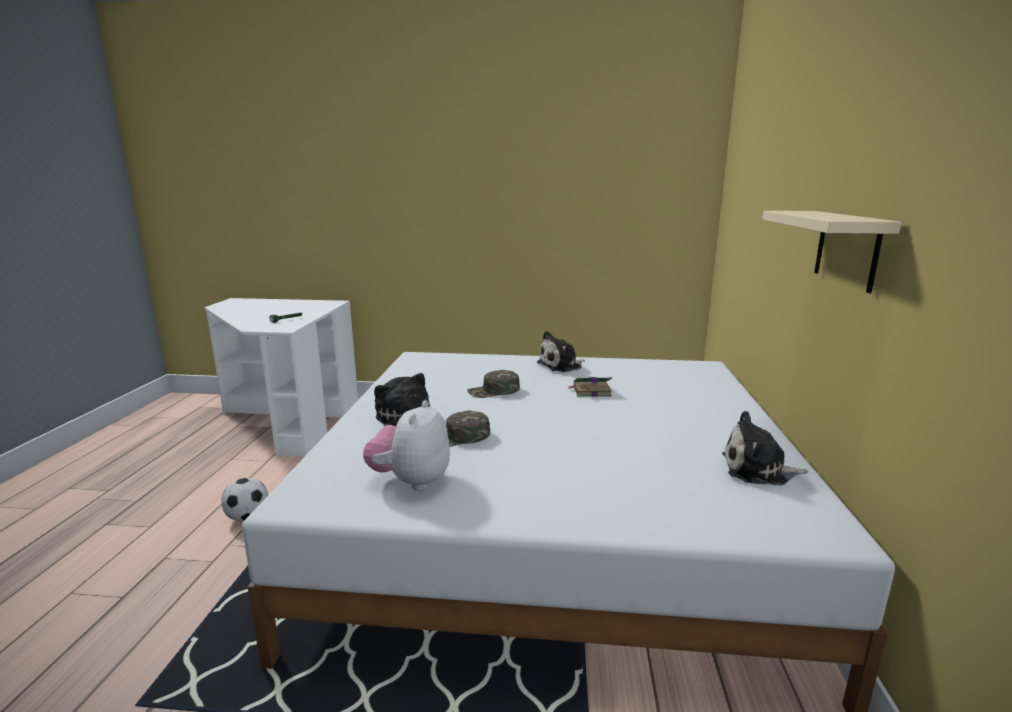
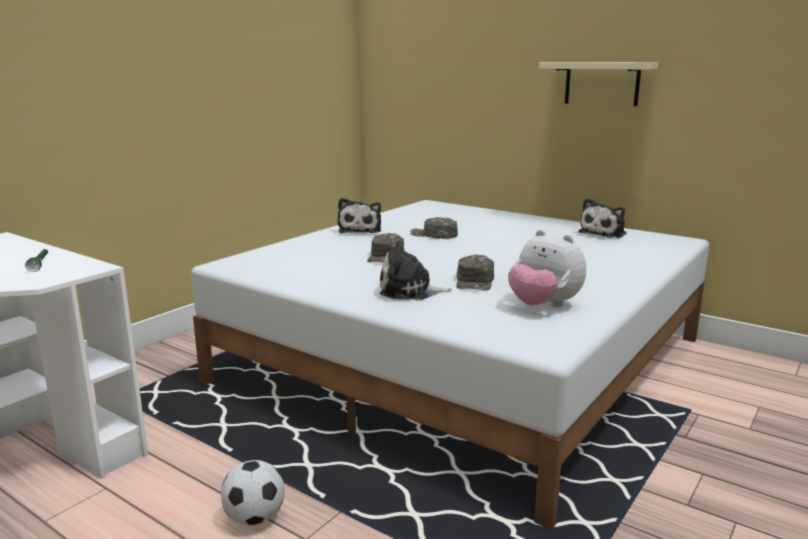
camera: 60 degrees left, 0 degrees up
book [570,377,612,397] -> green cap [410,217,458,239]

